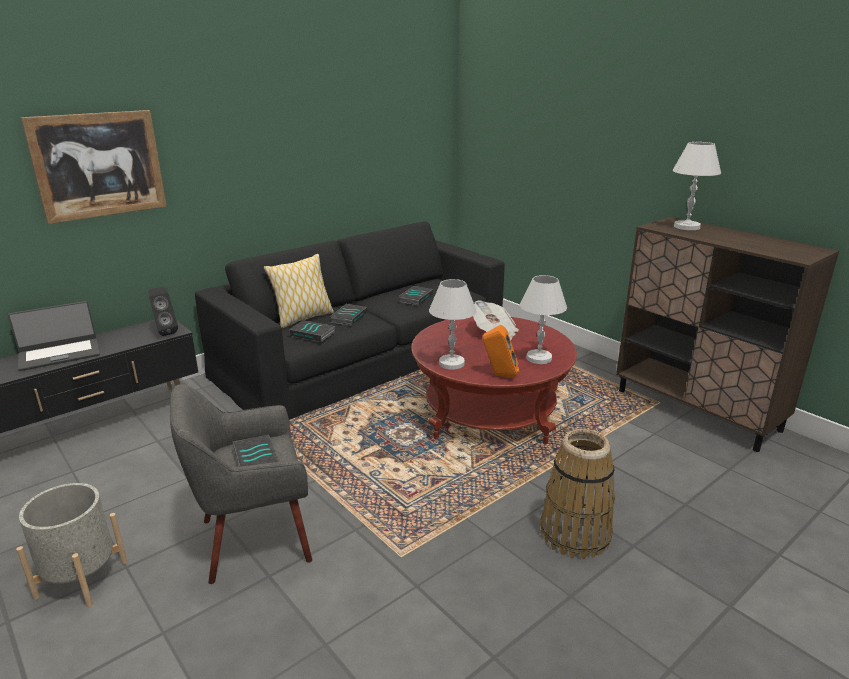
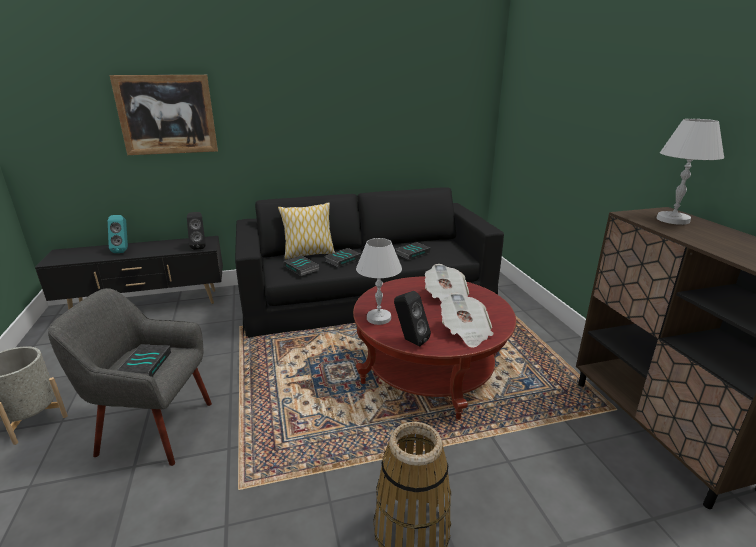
camera: 25 degrees right, 0 degrees up
laptop [8,301,100,371] -> turquoise speaker [108,215,128,253]
orange speaker [483,325,519,378] -> black speaker [394,291,431,347]
white table lamp [520,275,567,364] -> newspaper [441,293,494,348]

